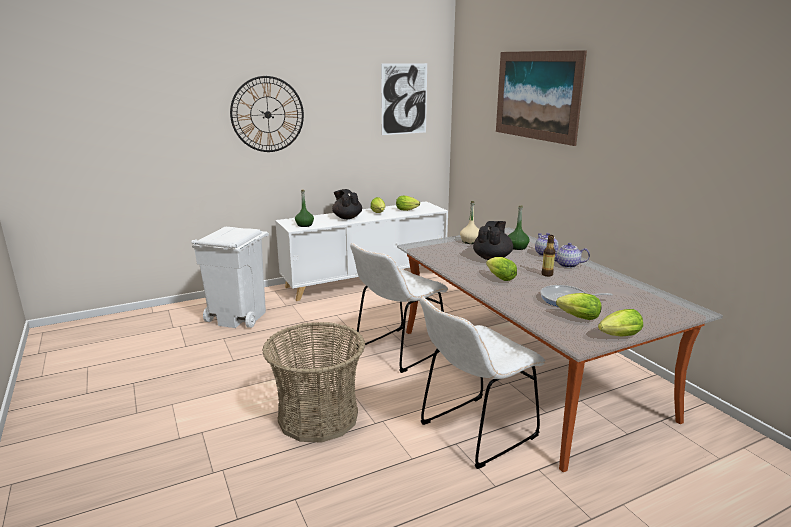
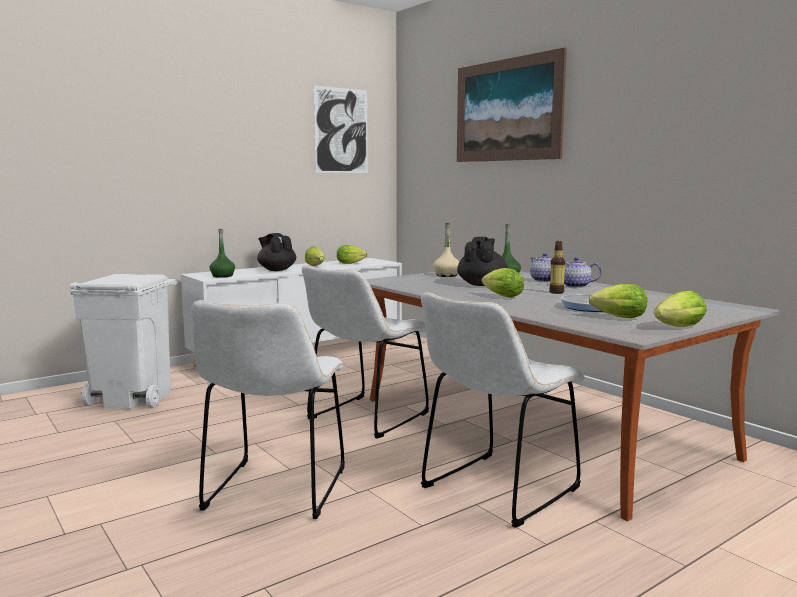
camera: 10 degrees left, 10 degrees down
wall clock [230,76,304,152] -> none
basket [262,322,365,443] -> white chair [192,300,345,519]

